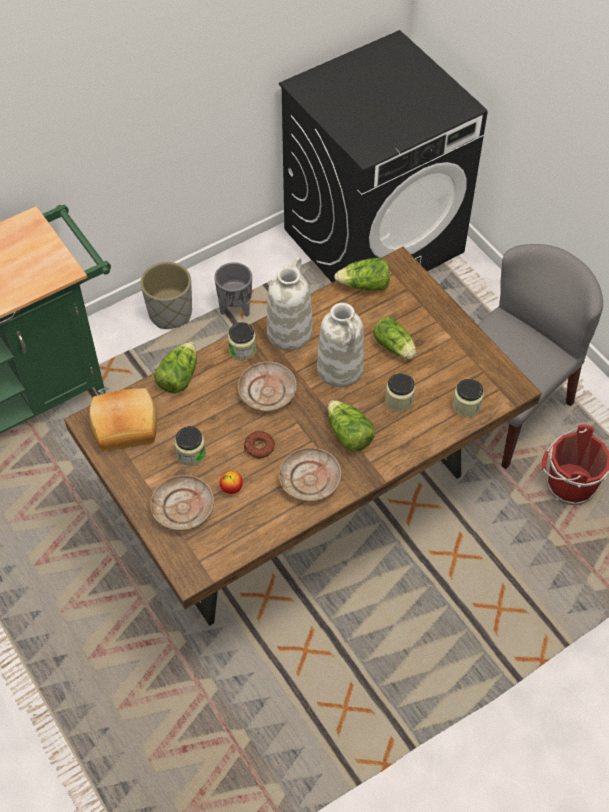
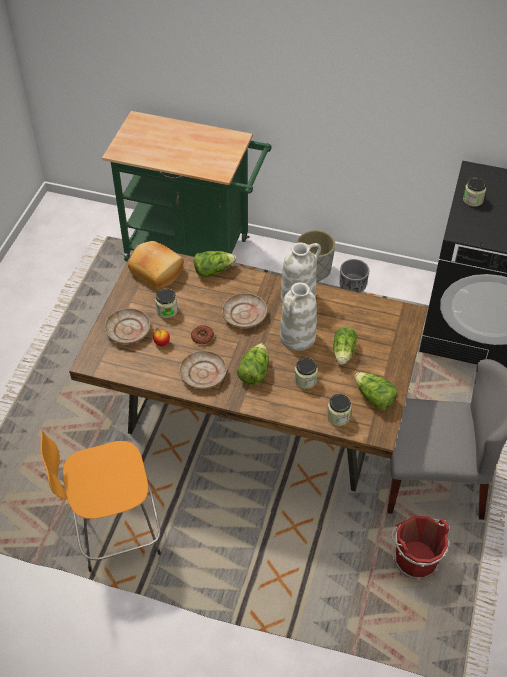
camera: 50 degrees right, 5 degrees down
jar [228,322,256,360] -> jar moved to [463,178,486,207]
lettuce [334,258,390,291] -> lettuce moved to [354,372,398,410]
none -> orange stool [40,430,161,572]

